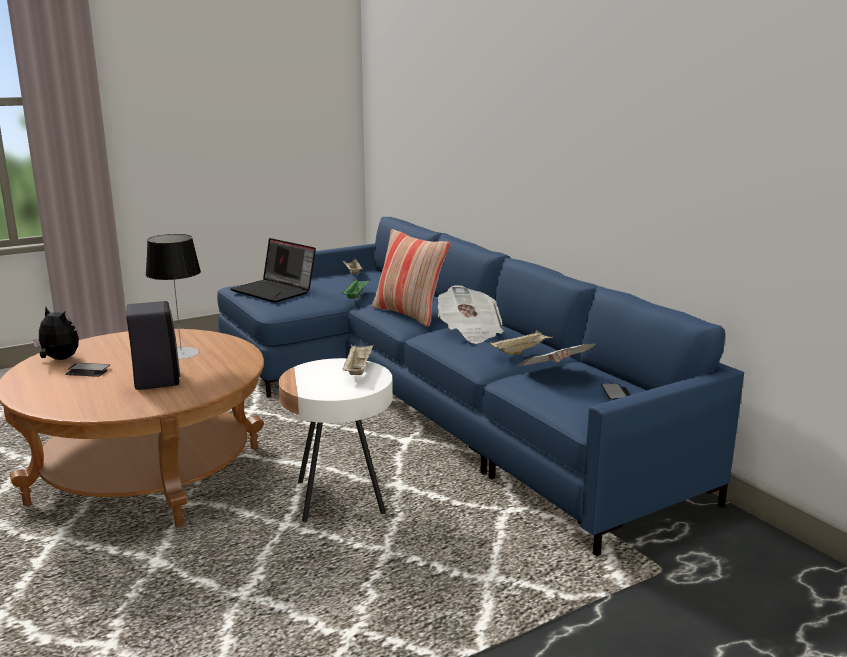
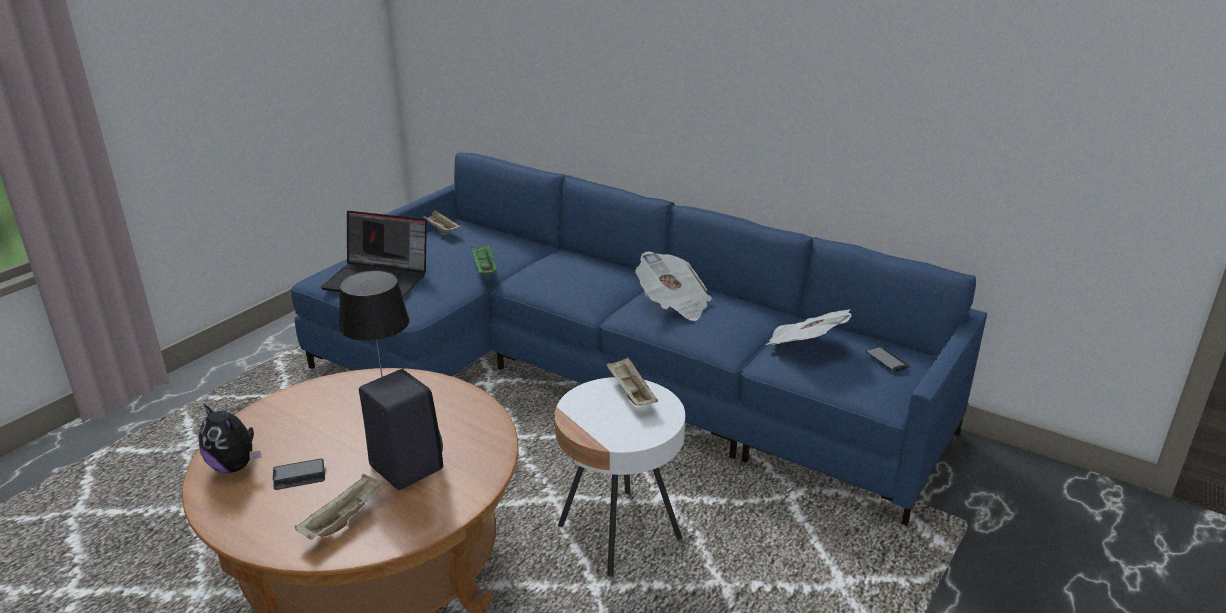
camera: 25 degrees left, 10 degrees up
plush toy [33,307,79,360] -> plush toy turned 150 degrees counterclockwise [199,403,262,473]
pillow [372,229,450,327] -> none
beige tray [490,330,553,355] -> beige tray moved to [295,474,389,540]

